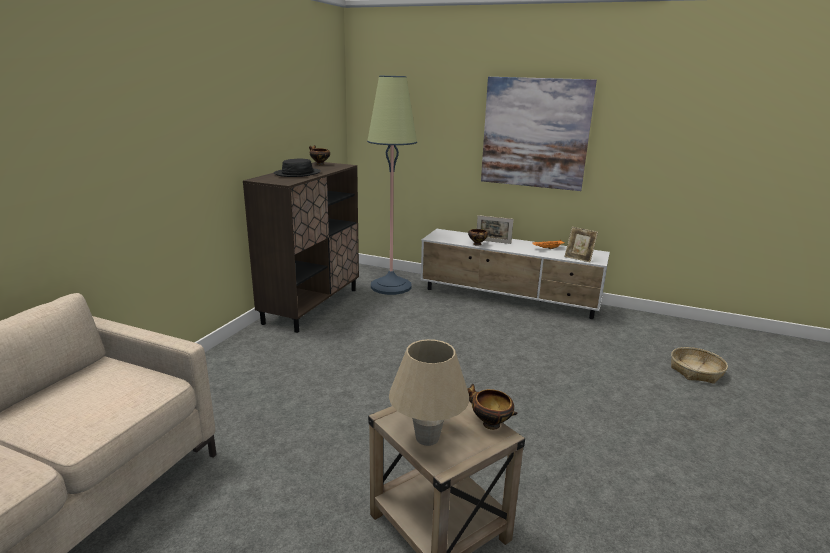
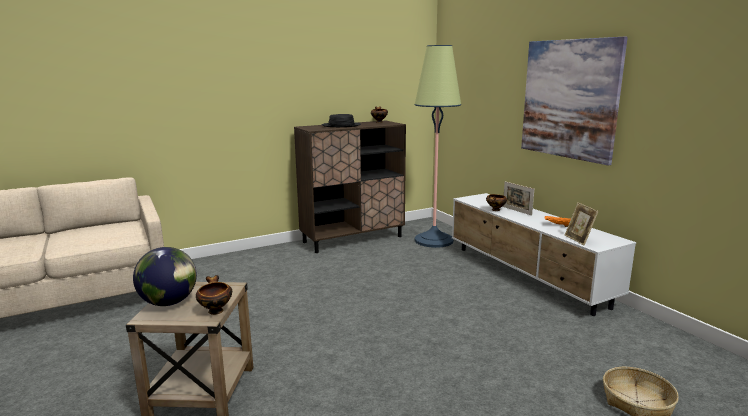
camera: 40 degrees right, 5 degrees down
beige table lamp [389,339,469,446] -> globe [133,247,197,306]

